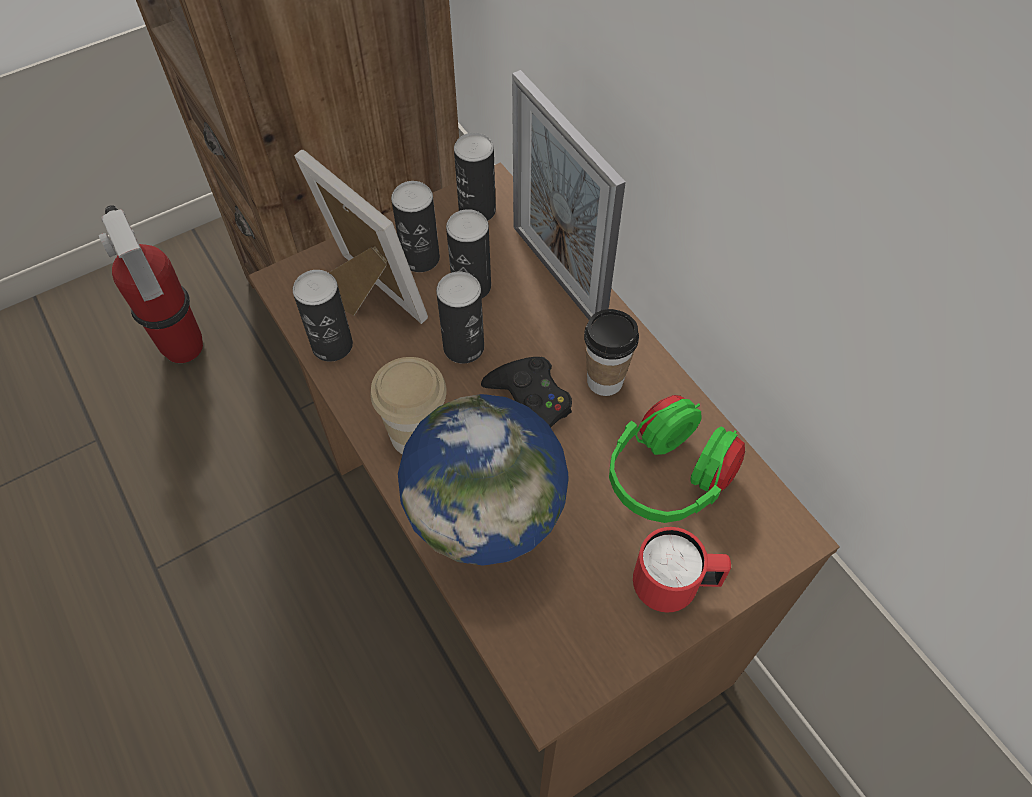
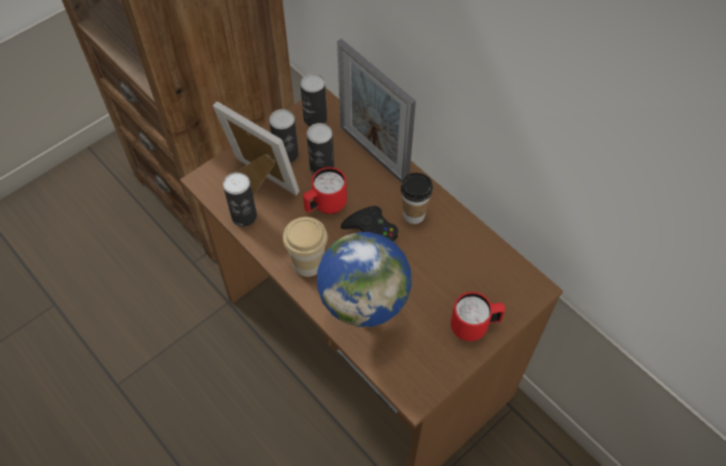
camera: 10 degrees left, 0 degrees up
fire extinguisher [99,205,203,363] -> none
can [436,272,484,364] -> red mug [303,167,347,214]
green headphones [609,395,745,523] -> none

